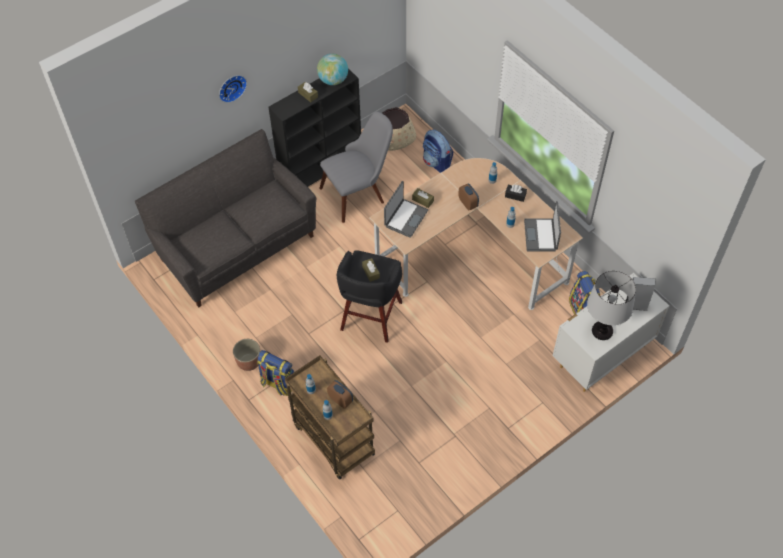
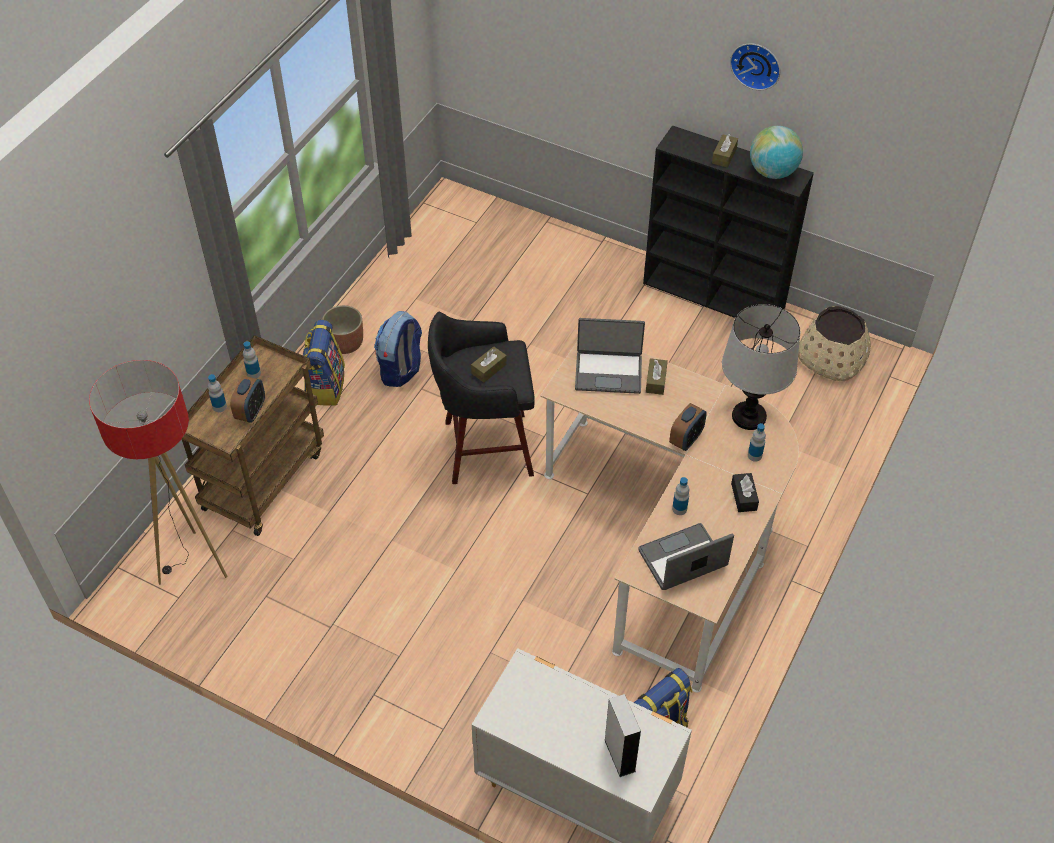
camera: 65 degrees right, 5 degrees down
grey sofa [135,129,316,307] -> none
wall clock [219,75,247,103] -> wall clock moved to [730,43,780,90]
grey chair [319,112,393,223] -> none
backpack [423,130,453,173] -> backpack moved to [374,311,422,387]
table lamp [587,271,636,340] -> table lamp moved to [722,304,800,430]
none -> floor lamp [89,360,227,585]

